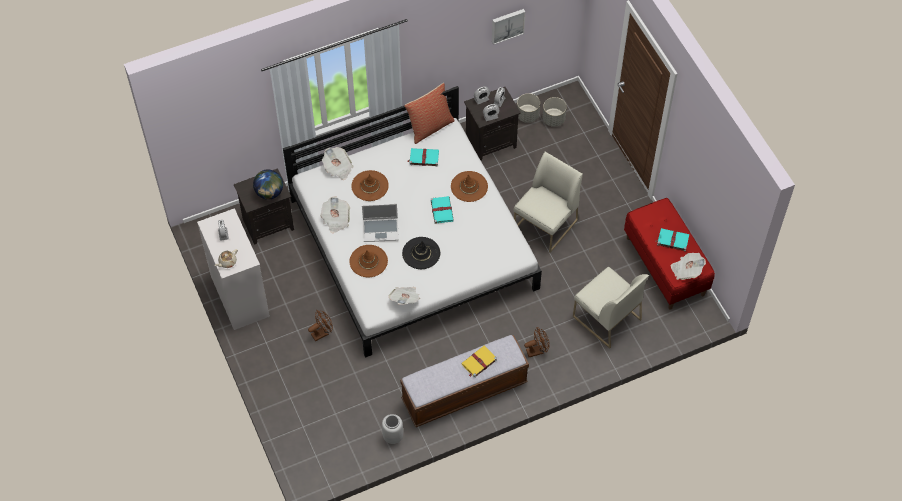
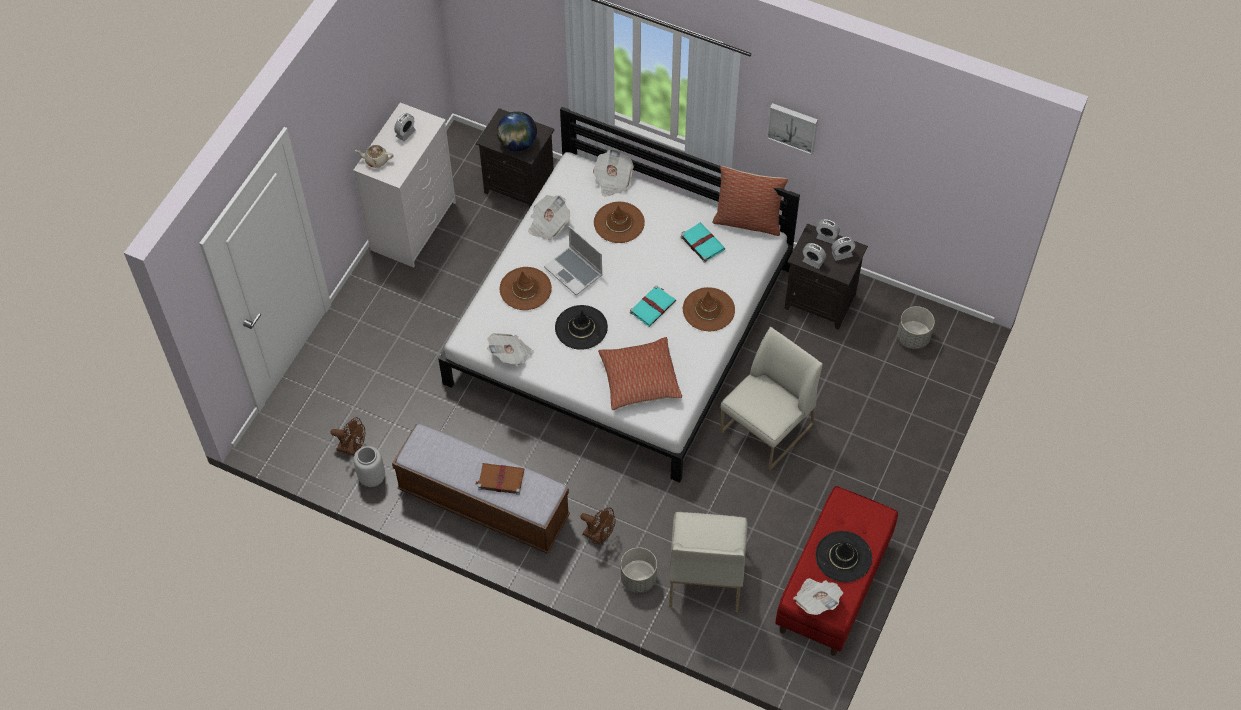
camera: 50 degrees right, 0 degrees up
brown fan [308,310,333,341] -> brown fan moved to [331,417,365,455]
yellow book [461,346,497,378] -> brown book [476,463,525,495]
picture [492,9,525,45] -> picture moved to [767,103,818,155]
white chair [514,152,583,253] -> white chair turned 45 degrees counterclockwise [720,327,823,470]
grey planter [517,93,540,123] -> grey planter moved to [621,547,657,593]
turquoise book [655,228,689,251] -> black hat [815,531,872,582]
none -> pillow [598,337,682,410]

